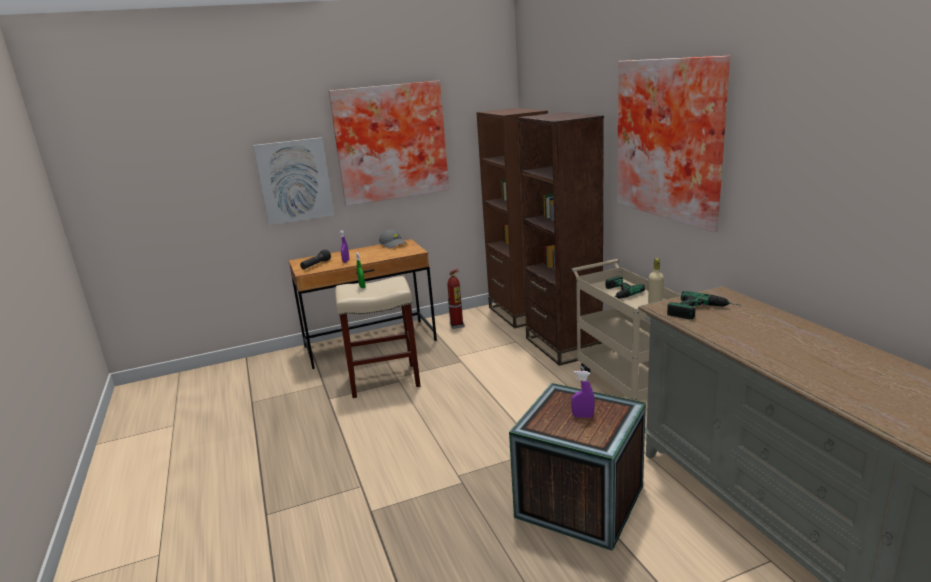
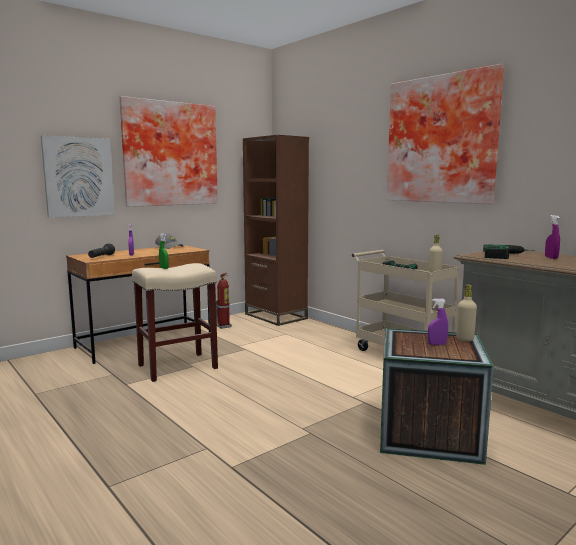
camera: 20 degrees left, 10 degrees down
brown bookcase [517,112,604,366] -> none
none -> beige bottle [456,285,477,342]
none -> purple spray bottle [545,215,560,259]

